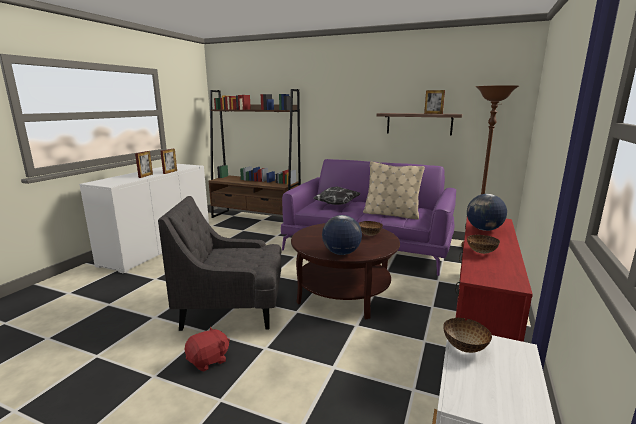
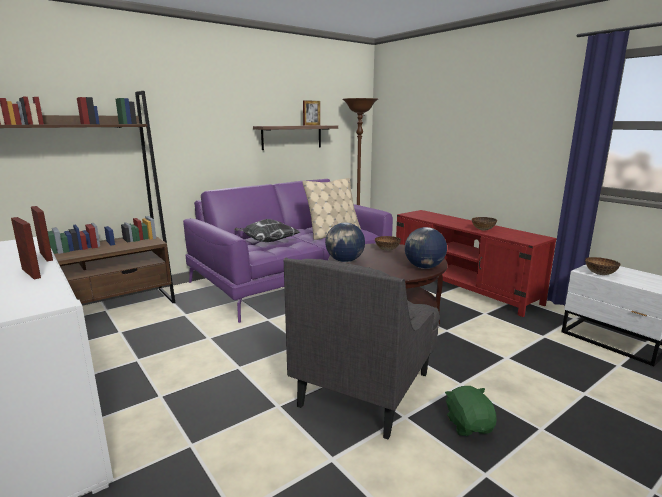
camera: 60 degrees left, 0 degrees up
red plush toy [185,327,230,371] -> green plush toy [445,386,497,436]
globe [467,194,507,231] -> globe moved to [325,222,365,262]

